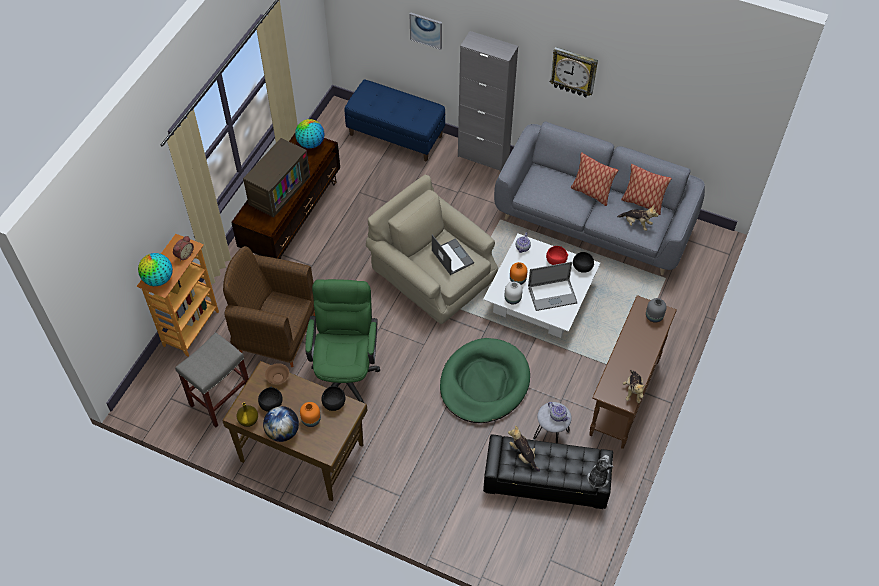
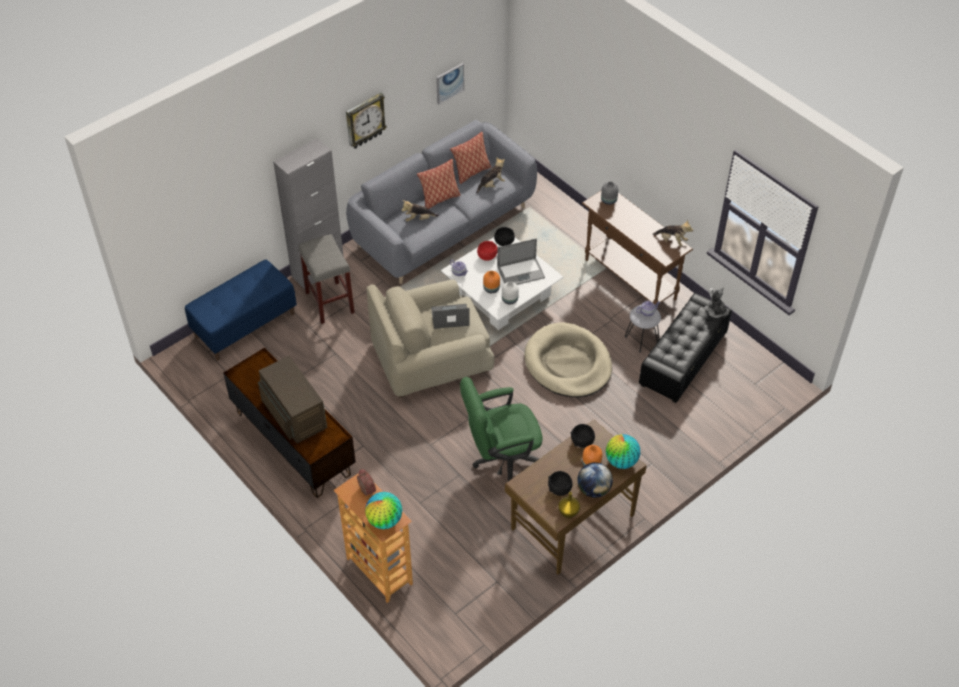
camera: 65 degrees left, 5 degrees down
grey stool [175,332,249,427] -> grey stool moved to [298,234,355,324]
brown armchair [223,246,315,367] -> none
brown bowl [265,363,289,384] -> none
globe [295,119,324,149] -> globe moved to [606,434,640,469]
green office chair [305,279,380,403] -> green office chair turned 45 degrees counterclockwise [460,377,543,481]
picture [410,12,442,50] -> picture moved to [436,63,464,105]
green dog bed [440,338,530,423] -> beige dog bed [524,322,612,397]
plush toy [508,425,540,472] -> plush toy moved to [401,200,439,221]
laptop [528,262,578,311] -> laptop turned 60 degrees clockwise [497,238,545,285]

